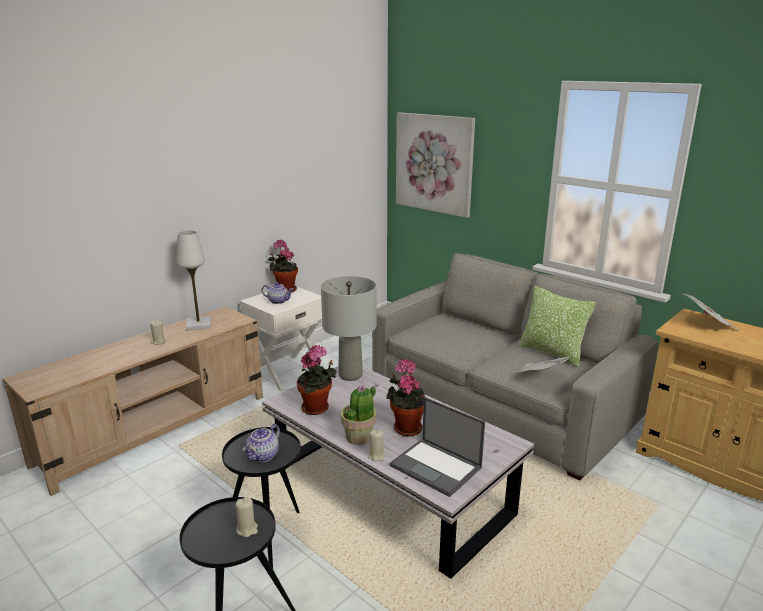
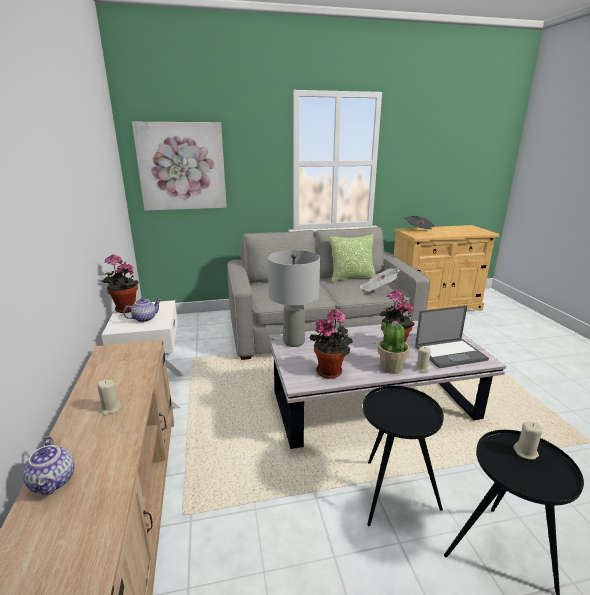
camera: 55 degrees left, 0 degrees up
white table lamp [176,230,211,331] -> none
teapot [242,424,280,462] -> teapot moved to [22,436,75,495]

